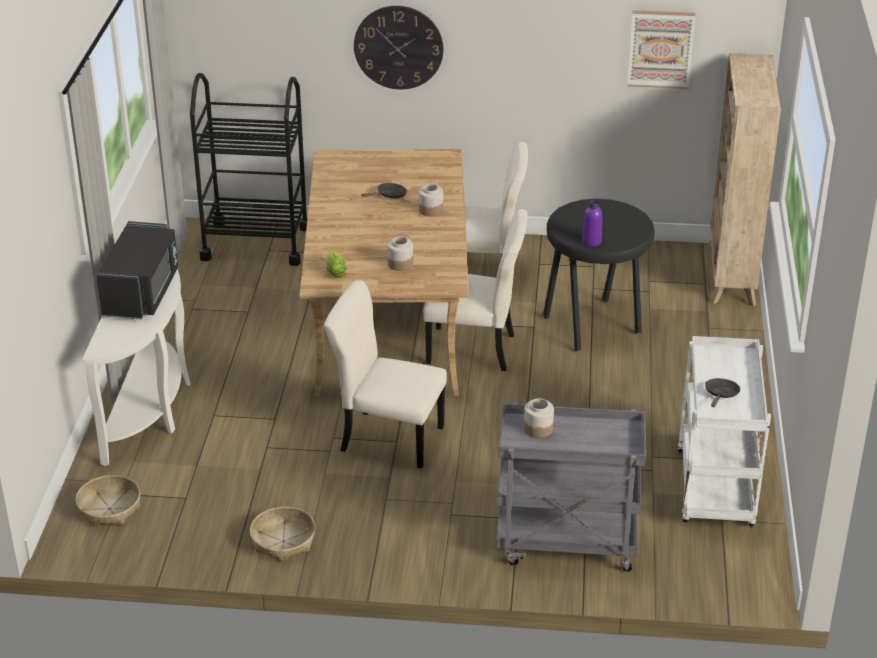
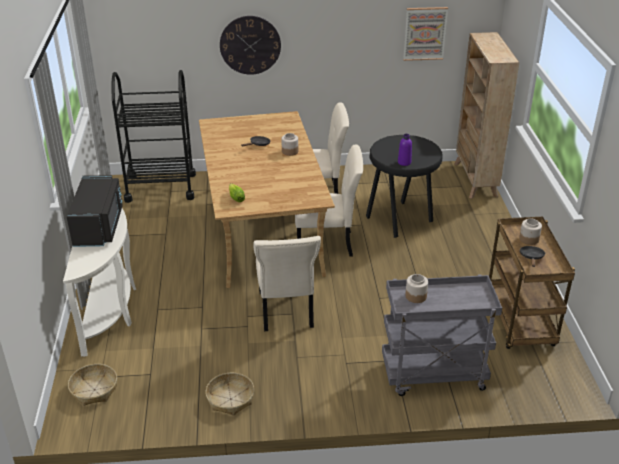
camera: 10 degrees left, 0 degrees up
beige chair [324,280,447,469] -> beige chair turned 105 degrees counterclockwise [253,236,321,331]
jar [387,236,413,271] -> jar moved to [519,218,542,245]
white cart [678,336,771,526] -> brown cart [489,217,575,349]

